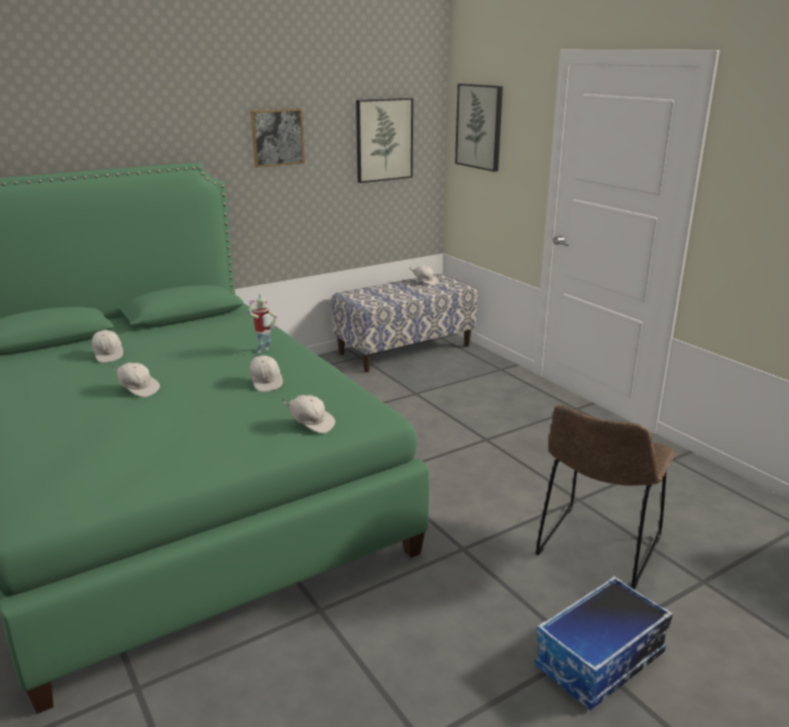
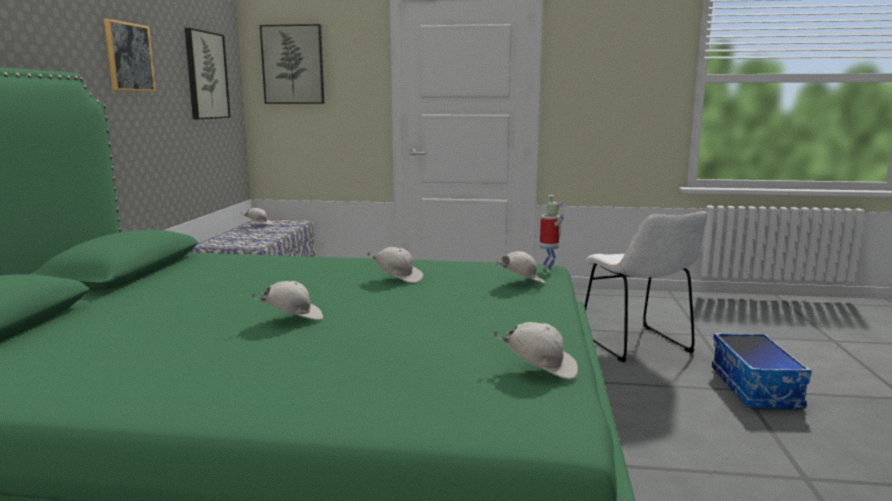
camera: 50 degrees left, 10 degrees down
white cap [92,330,123,363] -> white cap moved to [492,322,578,380]
toy robot [248,292,277,353] -> toy robot moved to [540,195,566,272]
brown chair [536,405,676,590] -> white chair [585,211,708,362]

